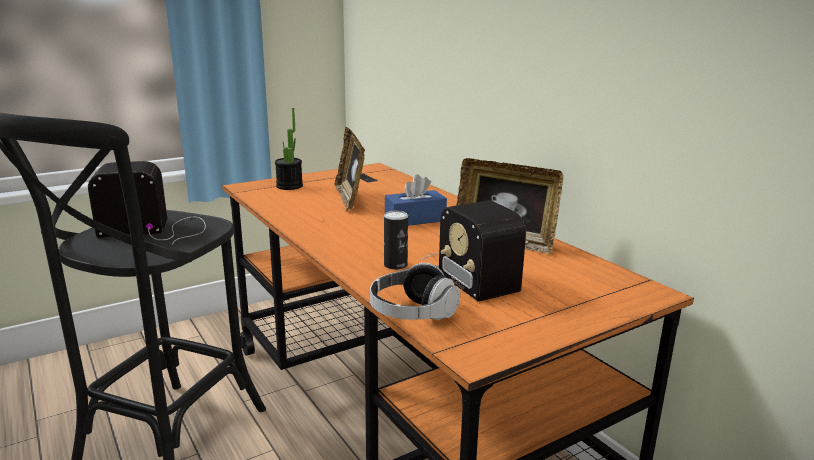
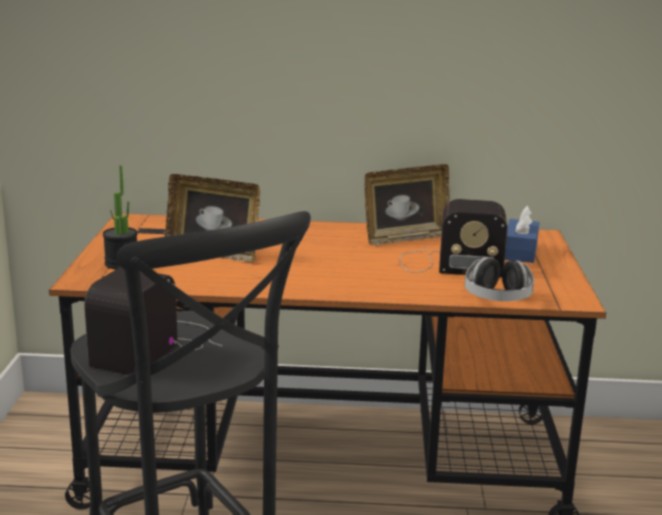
camera: 55 degrees left, 0 degrees up
can [384,211,408,270] -> none
blue tissue box [385,174,447,226] -> blue tissue box moved to [505,206,539,263]

